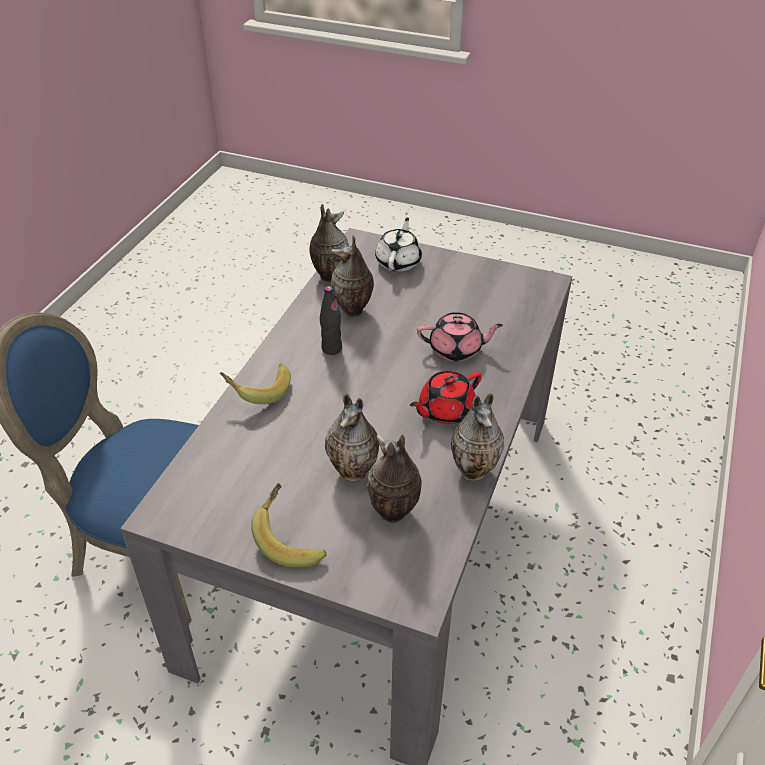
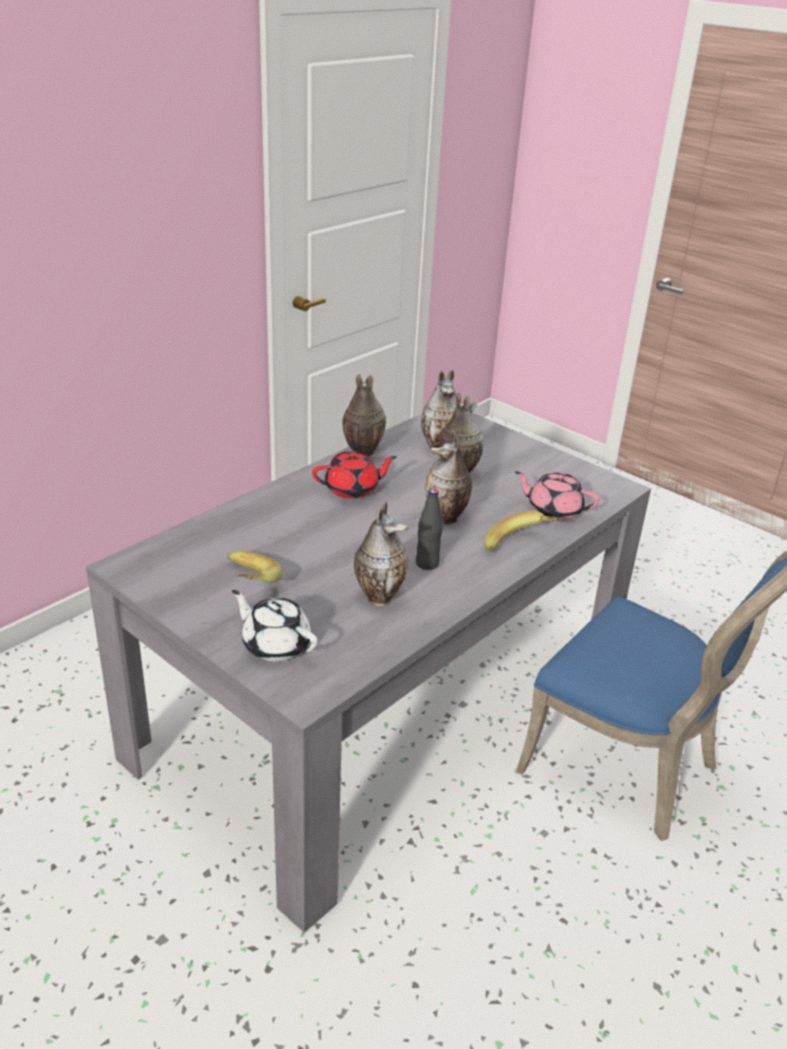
camera: 160 degrees left, 10 degrees down
banana [251,483,327,567] -> banana moved to [228,551,282,582]
vase [309,204,349,282] -> vase moved to [425,431,472,525]
white teapot [375,217,422,272] -> white teapot turned 90 degrees clockwise [232,590,318,661]
pink teapot [417,312,503,361] -> pink teapot moved to [515,471,600,521]

